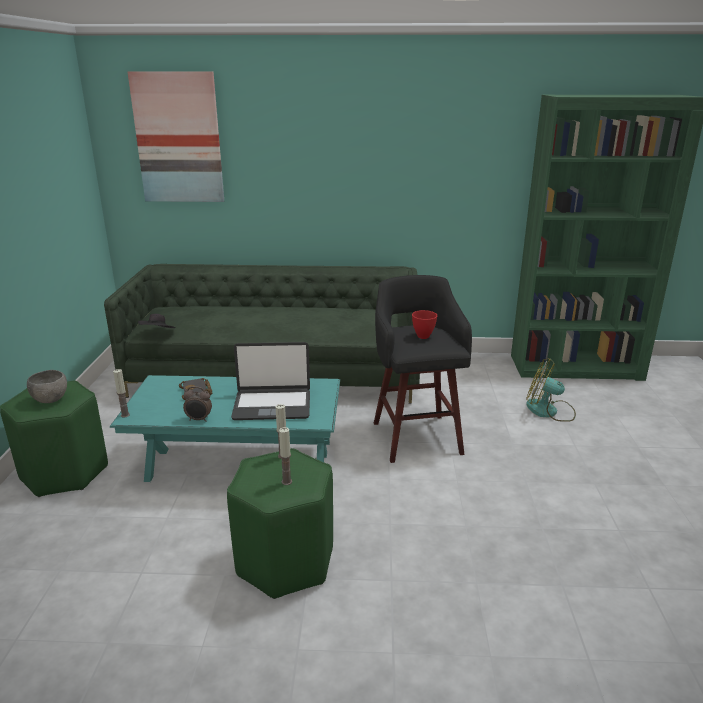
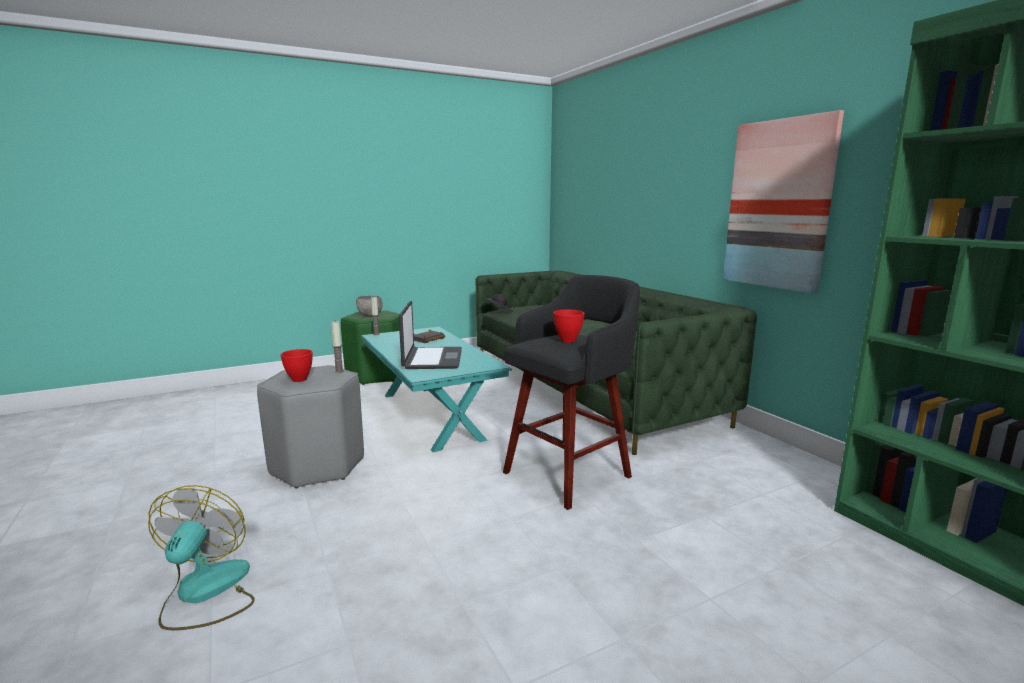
camera: 60 degrees right, 10 degrees down
picture [127,71,224,202] -> picture moved to [723,110,844,294]
alarm clock [183,386,212,422] -> none
green stool [227,448,333,599] -> grey stool [257,365,364,489]
laptop [231,342,310,420] -> laptop turned 150 degrees counterclockwise [399,301,462,369]
candle [279,427,292,485] -> red bowl [280,349,313,382]
fan [526,359,576,422] -> fan moved to [148,485,255,631]

